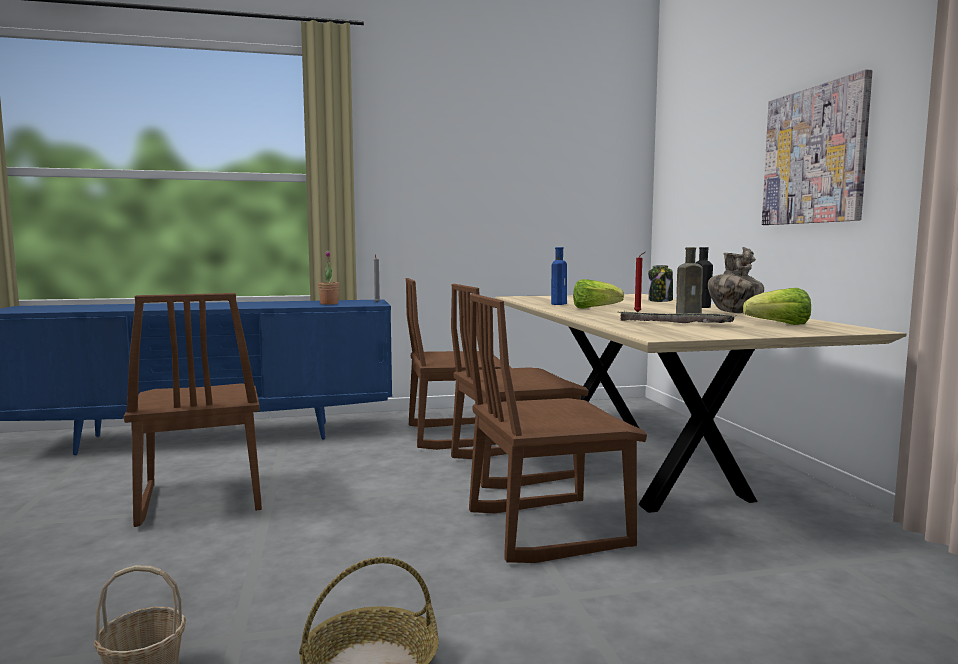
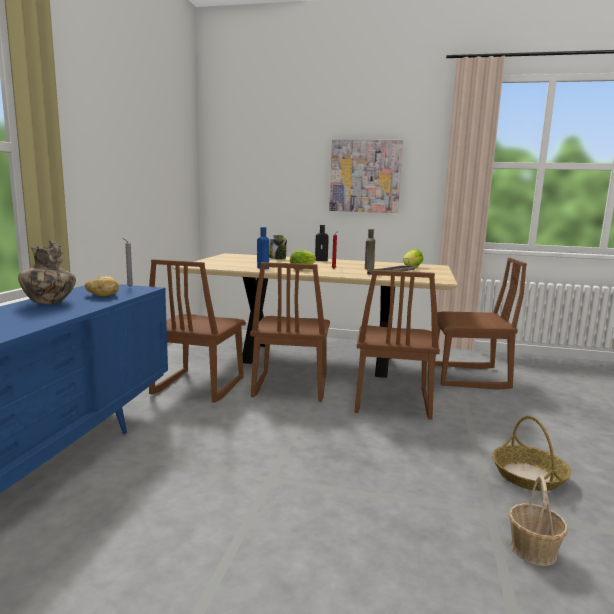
camera: 65 degrees left, 5 degrees up
brown chair [124,293,262,527] -> brown chair moved to [435,257,527,390]
potted plant [318,251,339,305] -> bread [85,276,119,296]
vase [708,247,764,313] -> vase moved to [18,241,76,304]

